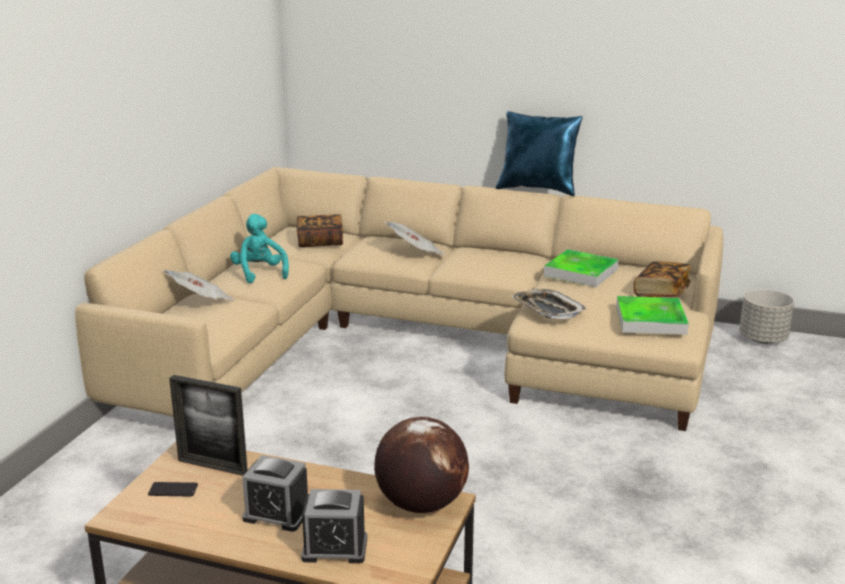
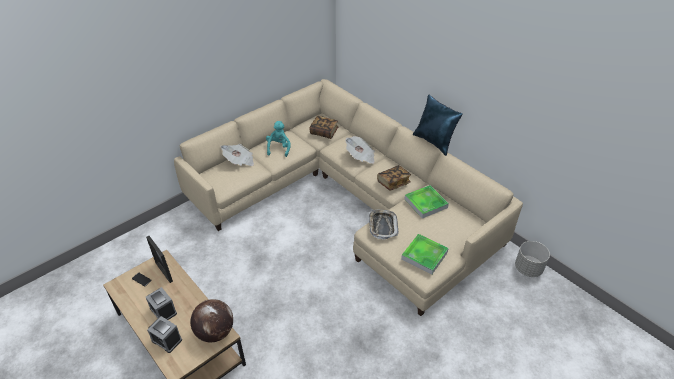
camera: 30 degrees right, 20 degrees up
book [633,261,691,298] -> book moved to [377,165,411,190]

